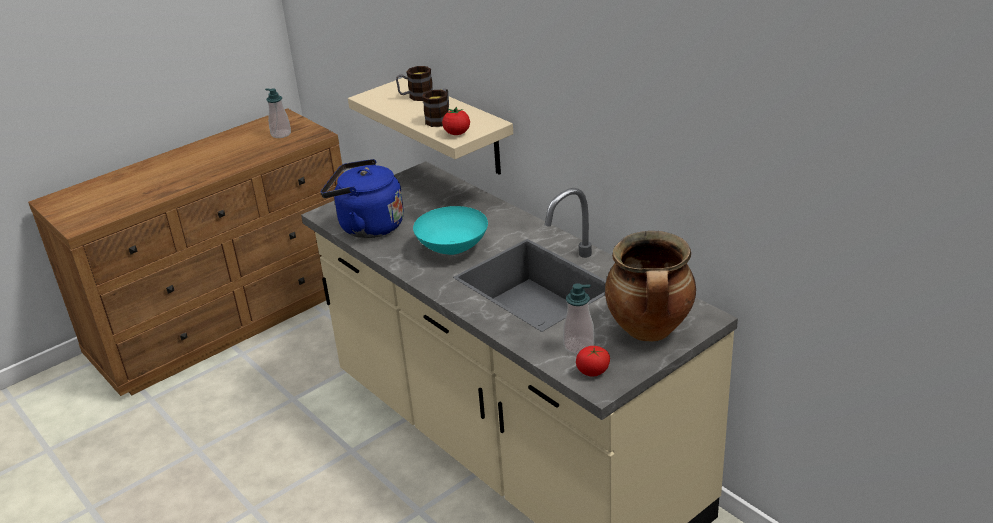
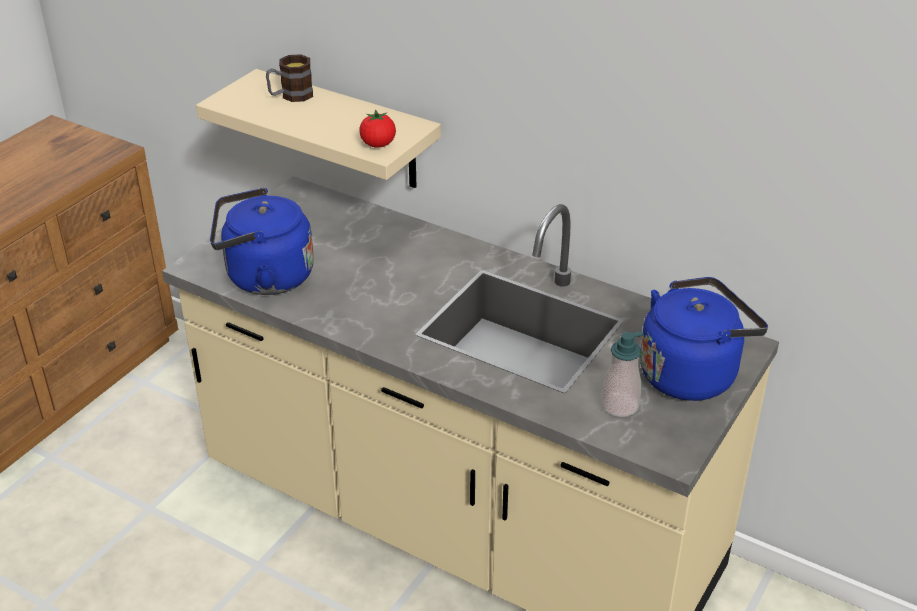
camera: 20 degrees left, 5 degrees up
soap dispenser [265,88,291,138] -> none
turquoise bowl [413,206,488,255] -> none
mug [422,89,449,127] -> none
tomato [576,346,610,377] -> none
cooking pot [605,231,696,341] -> blue kettle [640,277,768,401]

